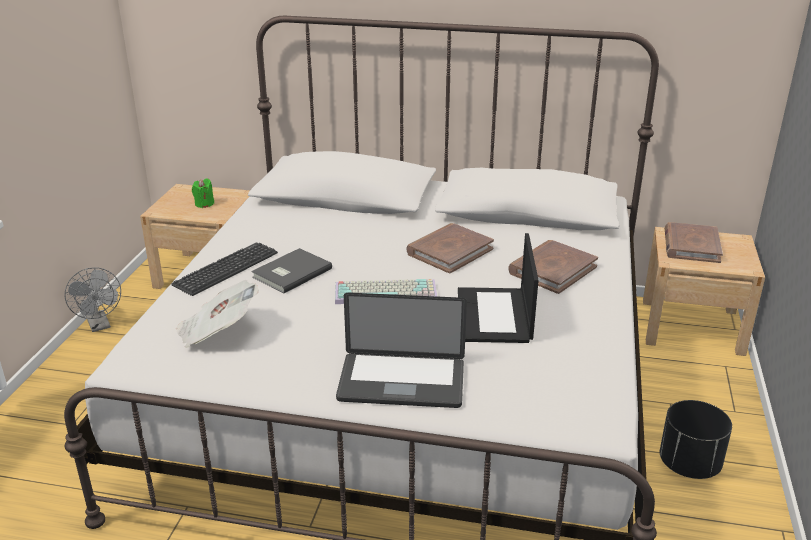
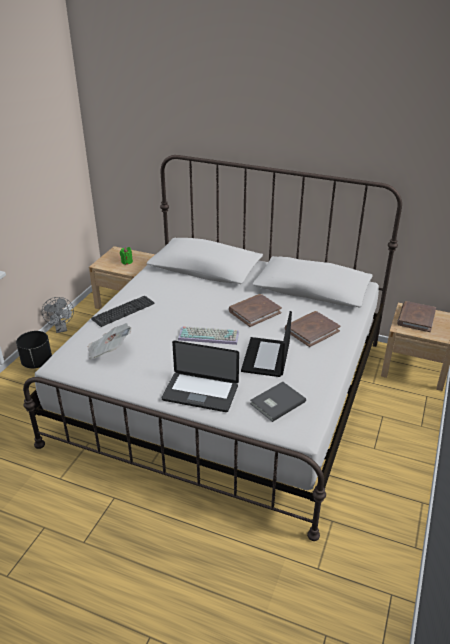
camera: 10 degrees right, 5 degrees up
grey book [251,248,332,293] -> grey book moved to [250,382,306,422]
black planter [660,400,732,479] -> black planter moved to [16,331,52,369]

